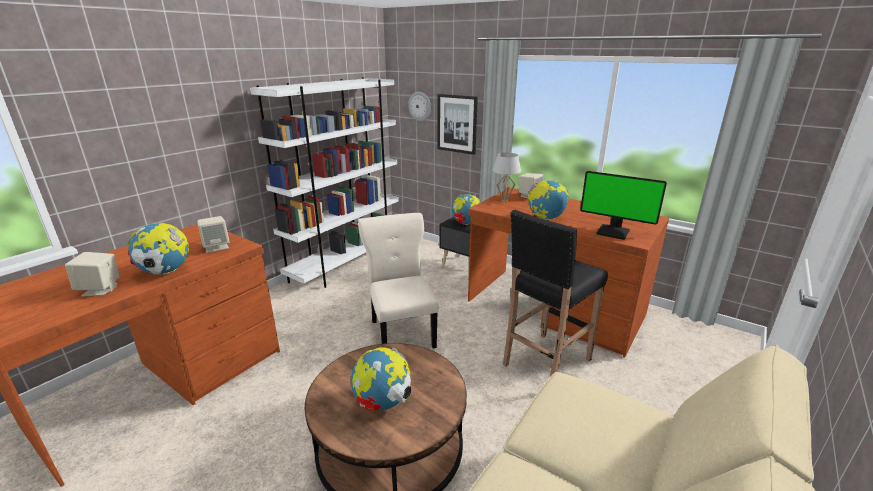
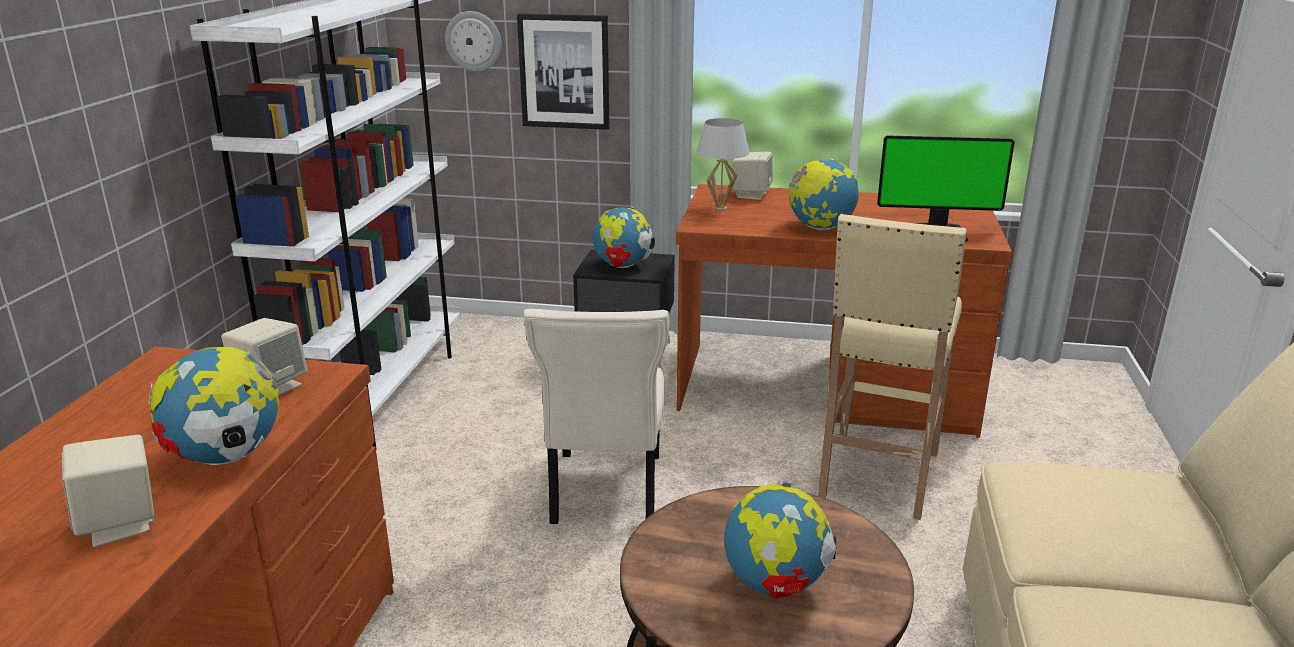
camera: 25 degrees left, 0 degrees up
beige chair [358,213,439,349] -> beige chair turned 135 degrees counterclockwise [524,309,669,524]
black stool [503,210,608,376] -> beige stool [818,214,967,520]

